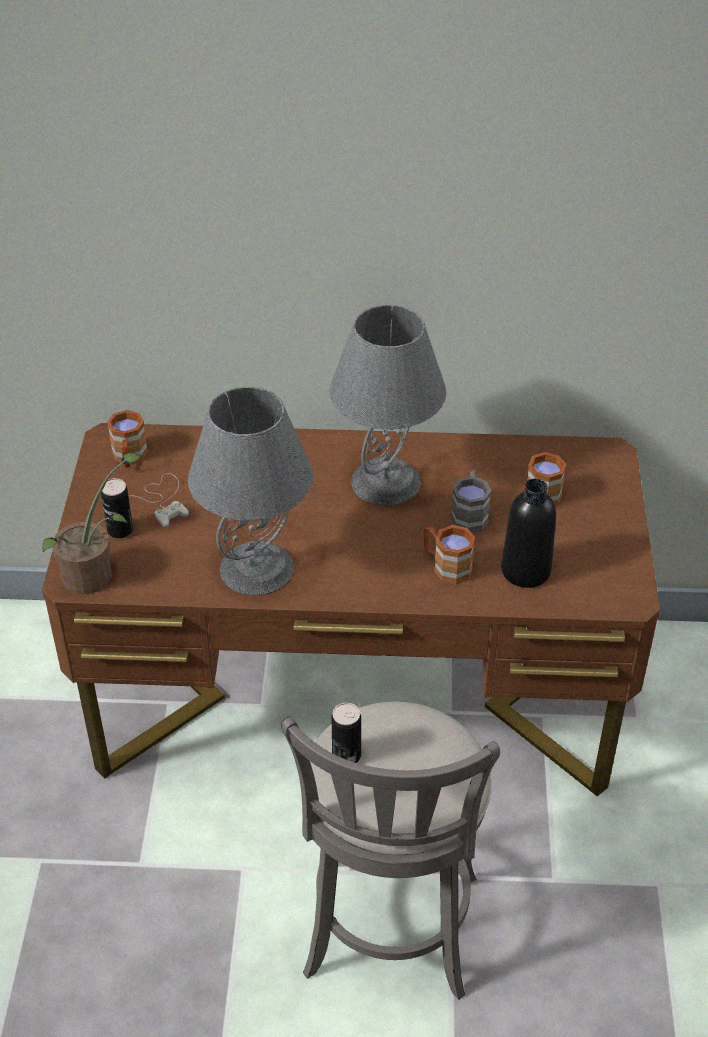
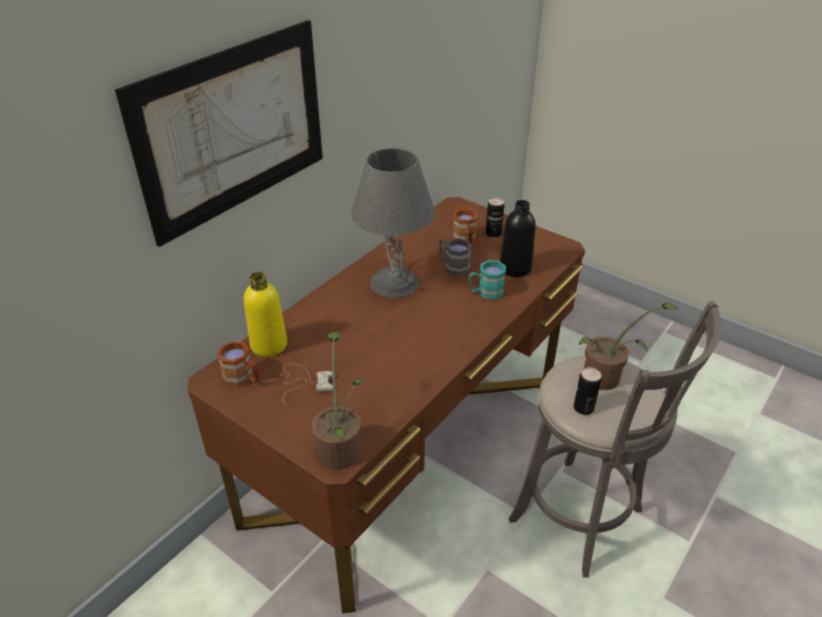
camera: 55 degrees left, 5 degrees down
can [101,478,133,538] -> can moved to [486,198,504,238]
grey table lamp [188,386,313,595] -> none
brown mug [424,525,475,584] -> turquoise mug [468,260,506,300]
none -> picture [115,20,323,247]
none -> yellow bottle [244,272,287,357]
none -> potted plant [579,302,678,390]

